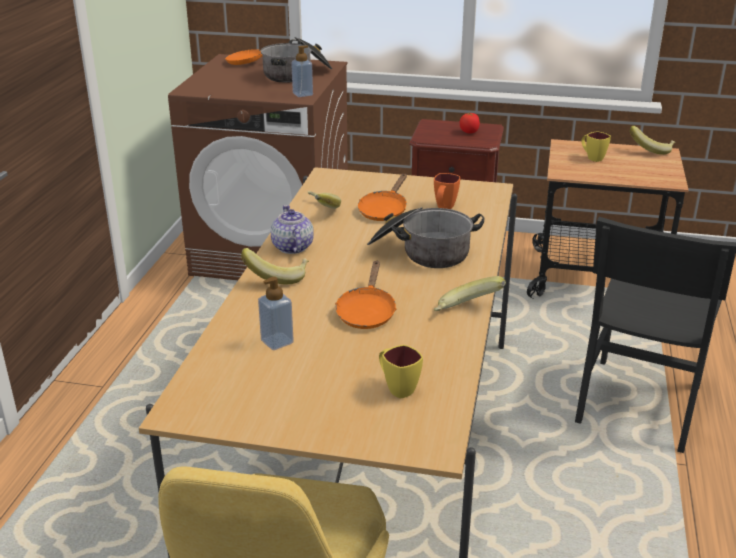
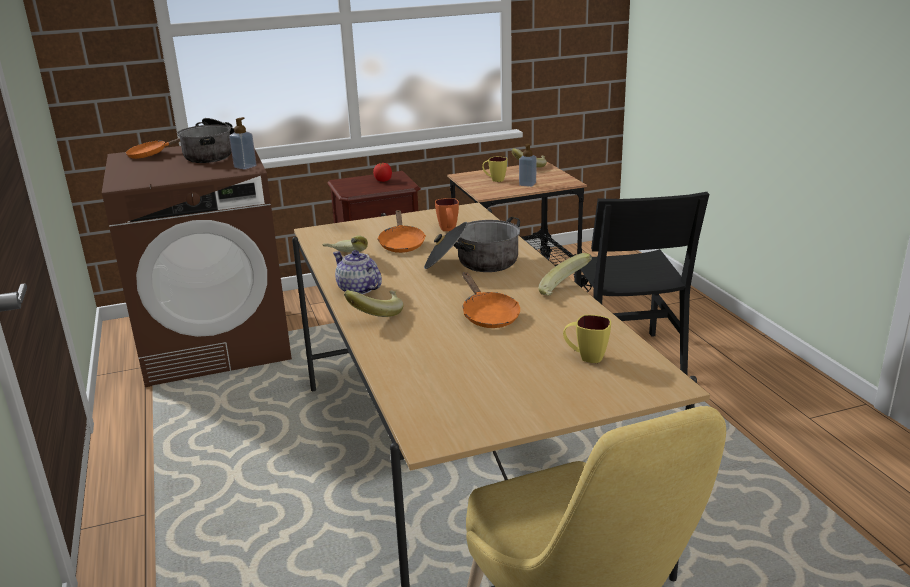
camera: 30 degrees left, 5 degrees down
soap dispenser [258,277,294,350] -> soap dispenser moved to [519,144,536,187]

